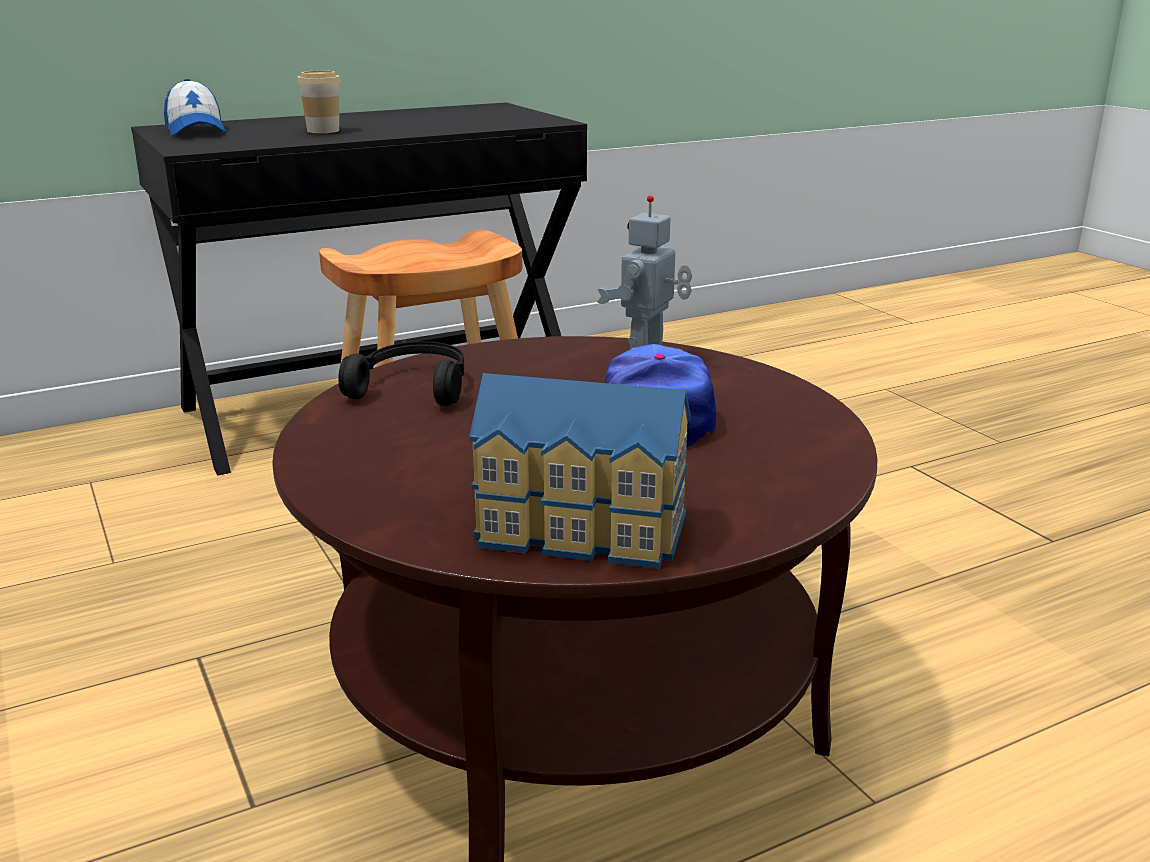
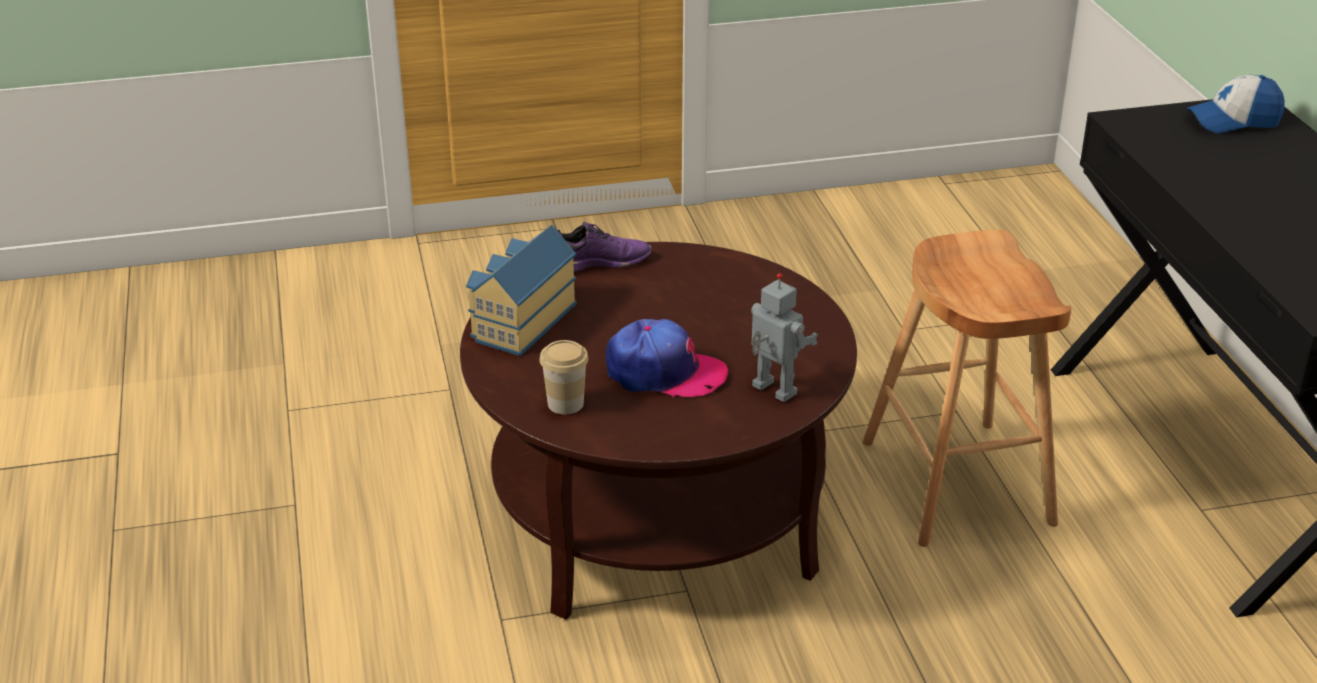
camera: 105 degrees right, 10 degrees up
cup [297,70,341,133] -> cup moved to [539,340,589,414]
black headphones [338,341,464,406] -> none
none -> purple shoe [557,222,652,272]

